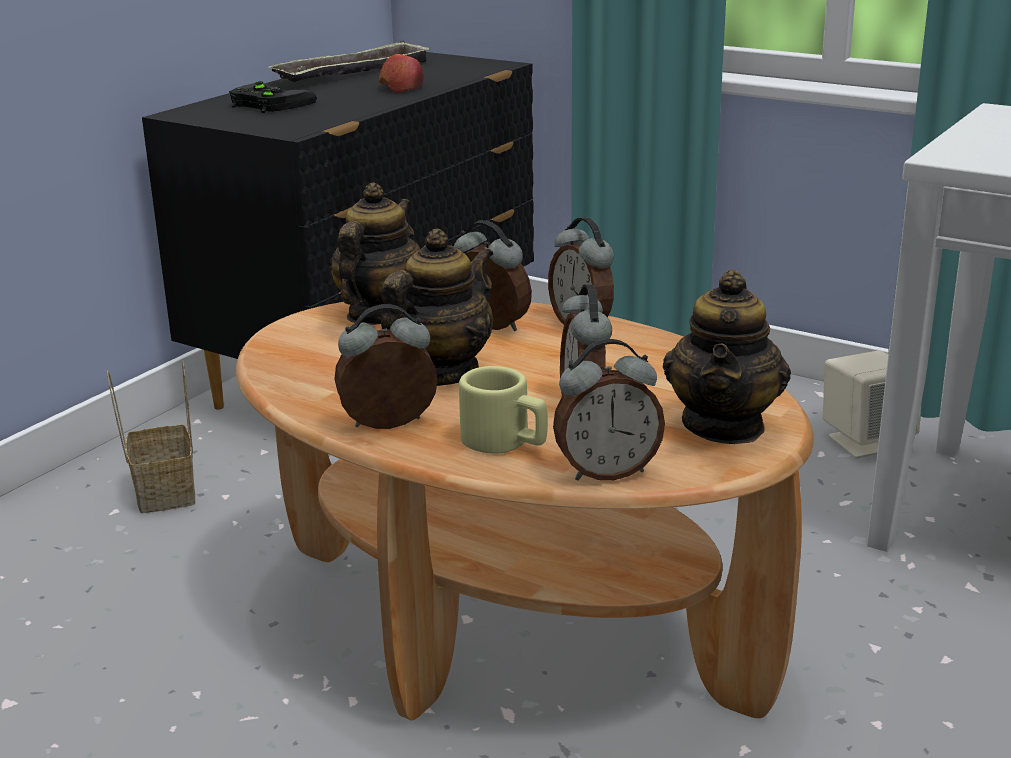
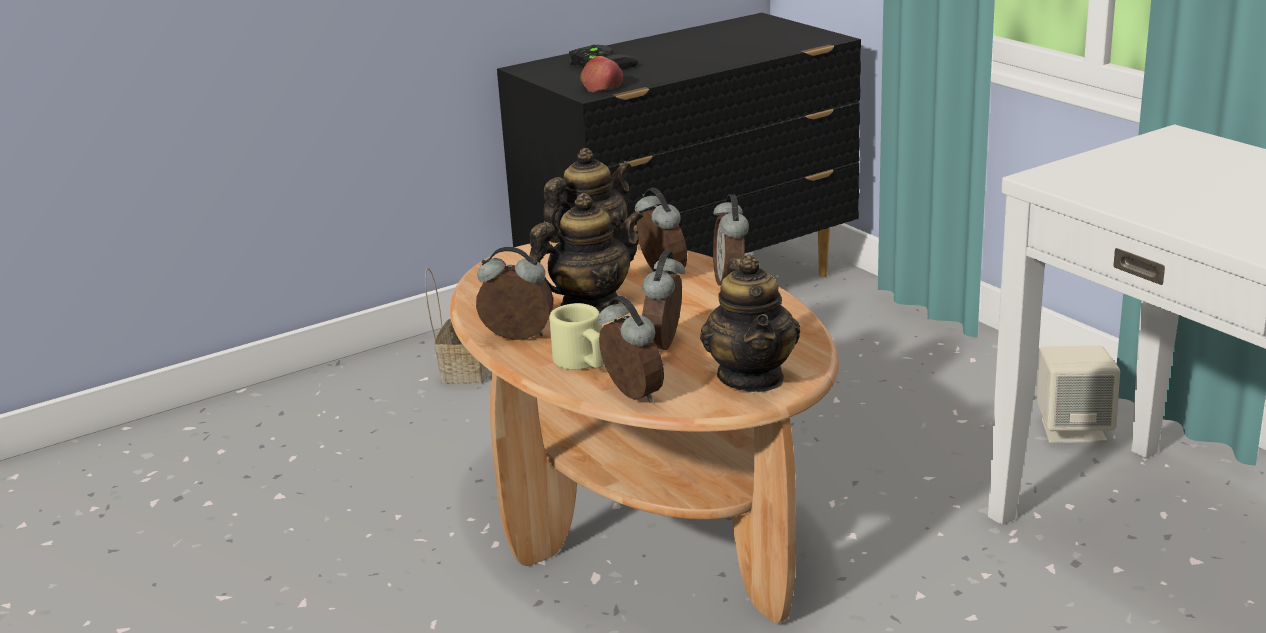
camera: 25 degrees right, 0 degrees up
tray [267,41,431,82] -> none
apple [379,54,424,93] -> apple moved to [580,56,623,92]
alarm clock [553,339,665,481] -> alarm clock turned 135 degrees counterclockwise [598,296,664,403]
teapot [663,269,791,444] -> teapot turned 45 degrees counterclockwise [700,254,800,392]

